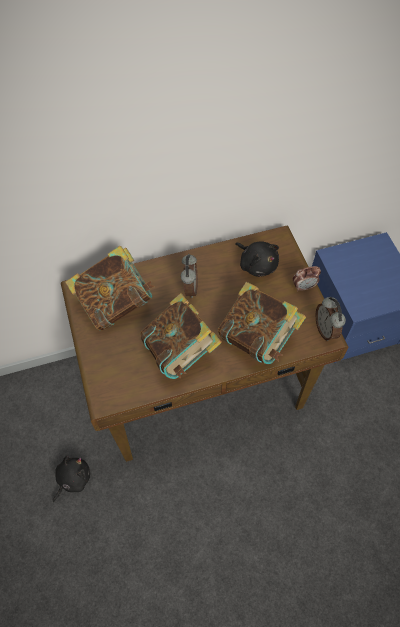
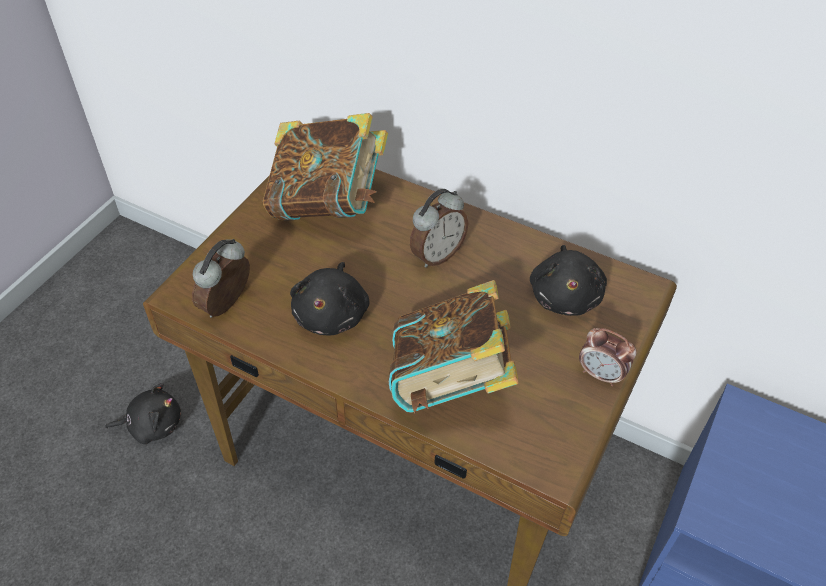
camera: 45 degrees right, 10 degrees down
book [141,293,222,379] -> black plush toy [290,262,369,336]
alarm clock [315,297,346,341] -> alarm clock moved to [192,239,250,318]

